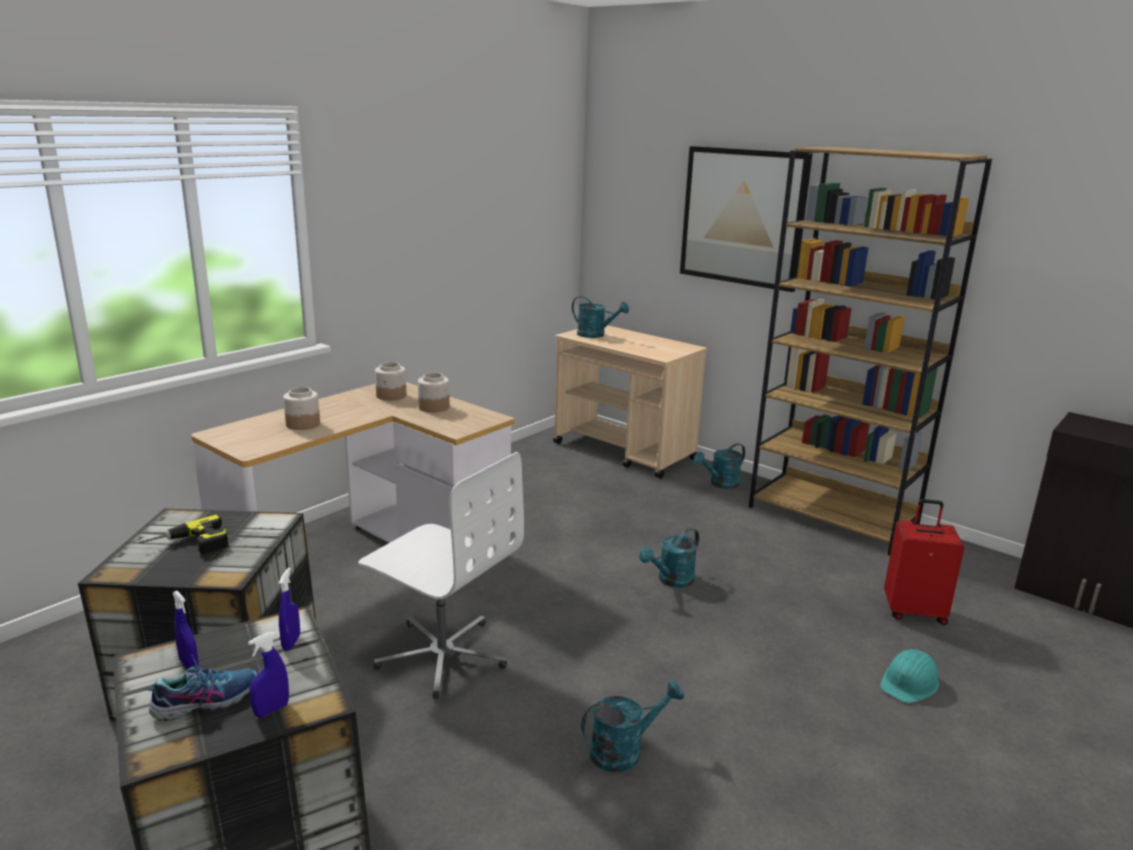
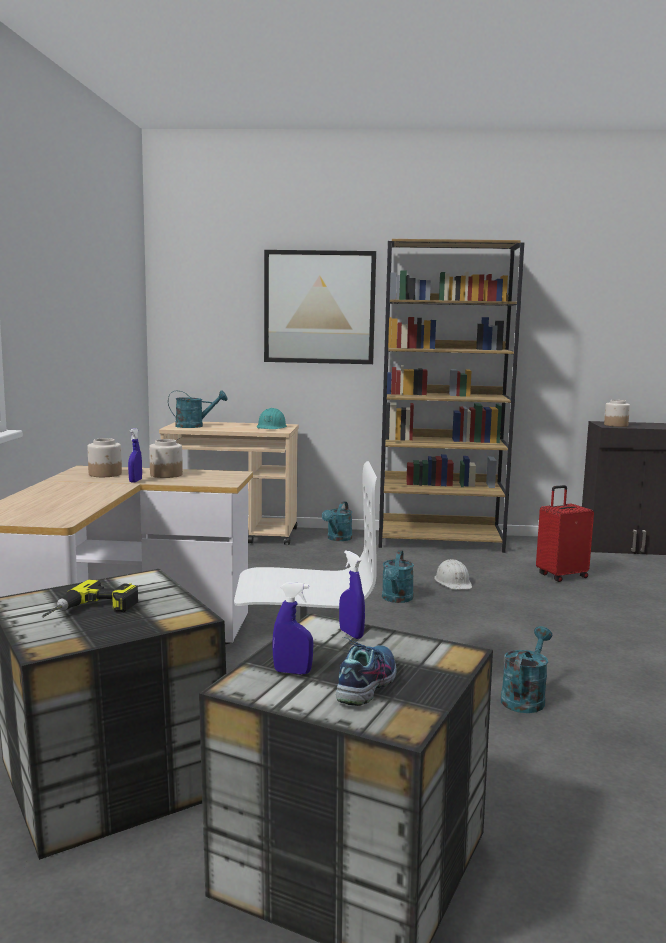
camera: 35 degrees left, 10 degrees down
blue spray bottle [248,632,289,717] -> blue spray bottle moved to [128,428,142,483]
jar [283,387,320,430] -> jar moved to [604,400,630,427]
turquoise hard hat [880,649,939,703] -> turquoise hard hat moved to [257,408,287,429]
none -> white hard hat [434,559,472,590]

